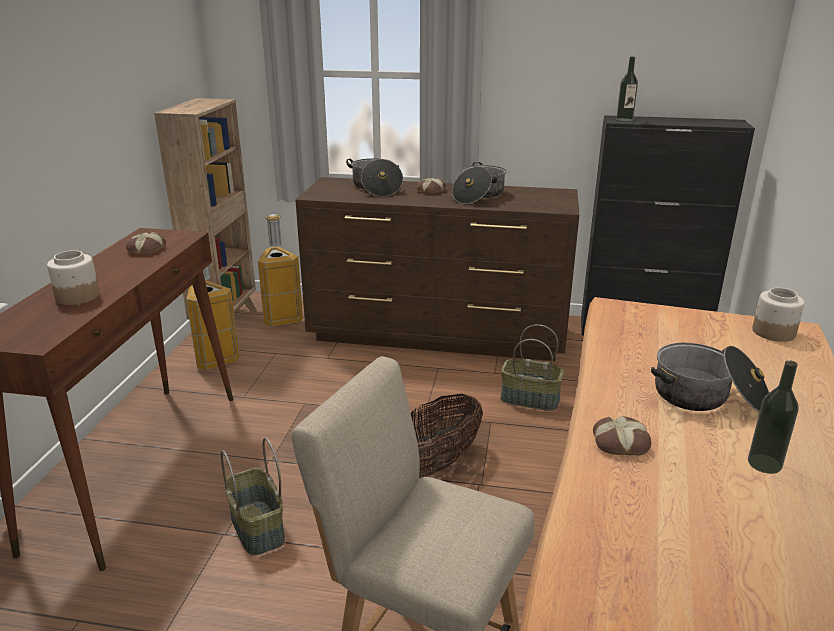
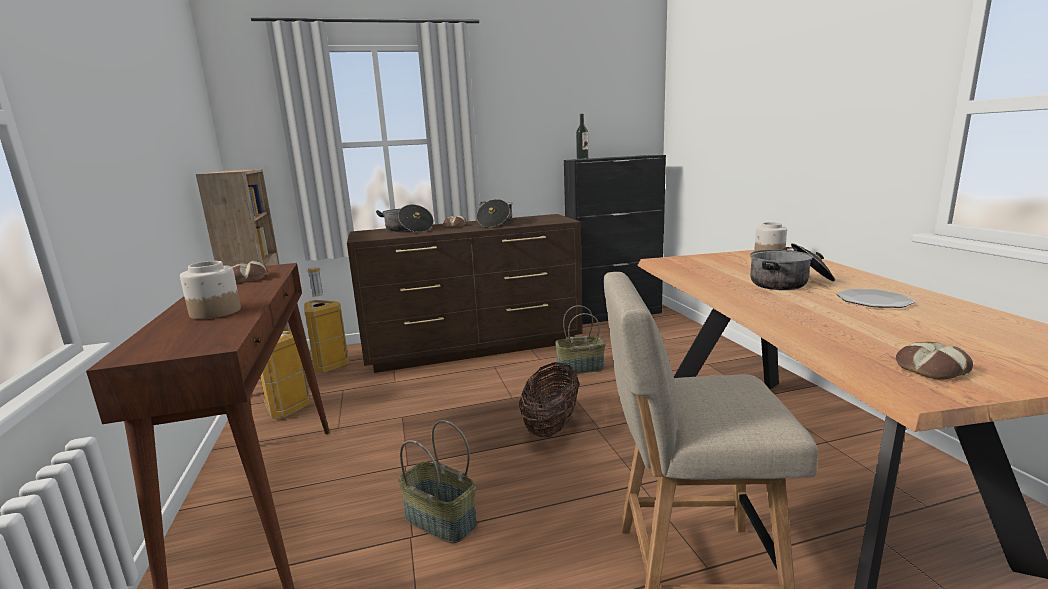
camera: 25 degrees left, 10 degrees down
bread [593,416,651,456] -> bread moved to [896,342,973,380]
bottle [748,360,799,474] -> plate [836,289,915,308]

